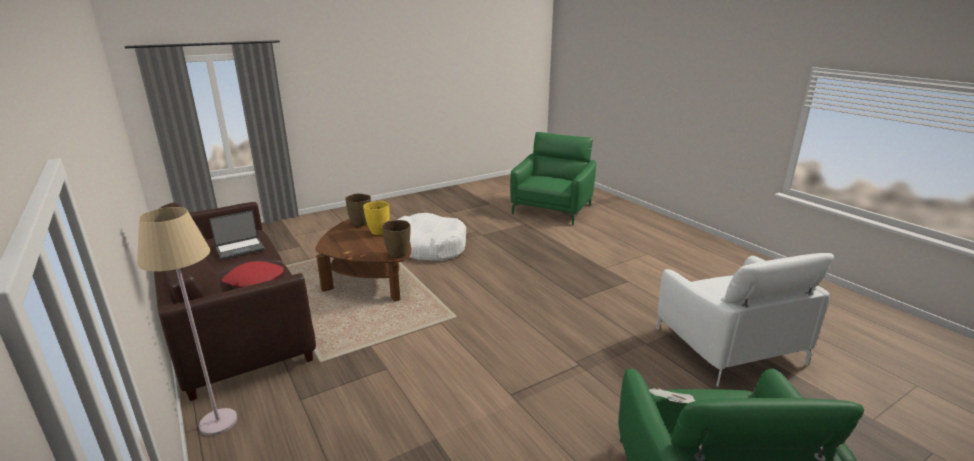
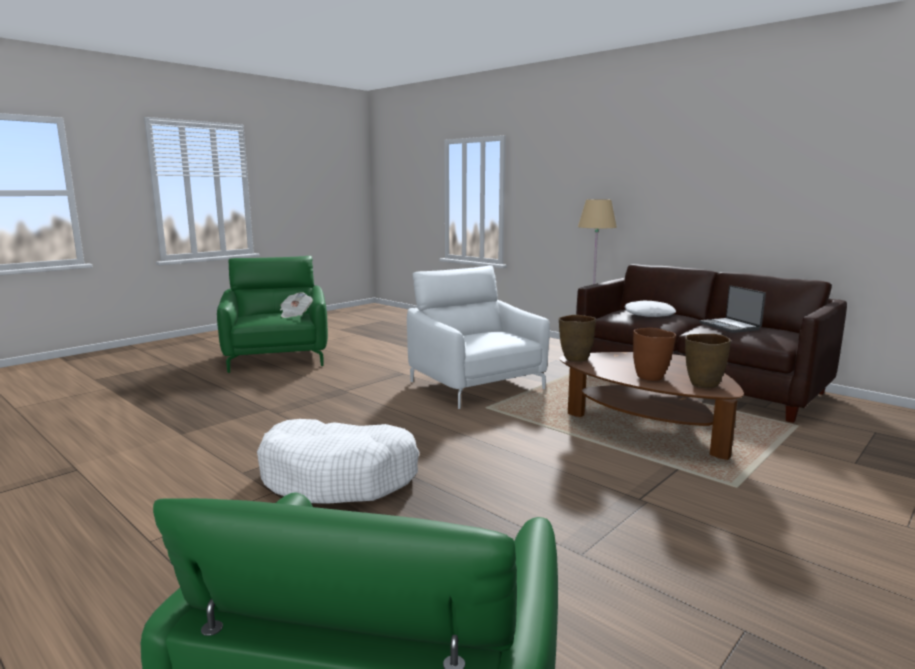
camera: 165 degrees right, 10 degrees down
laptop [209,210,265,260] -> laptop turned 60 degrees counterclockwise [699,286,766,333]
red pillow [222,261,284,288] -> white pillow [625,301,676,317]
yellow vase [363,201,390,235] -> brown vase [633,328,676,381]
white dog bed [397,213,466,261] -> white dog bed moved to [257,419,419,504]
white armchair [656,253,834,387] -> white armchair moved to [407,265,550,409]

